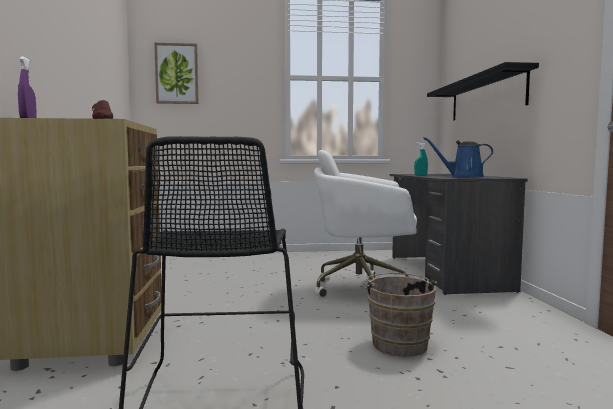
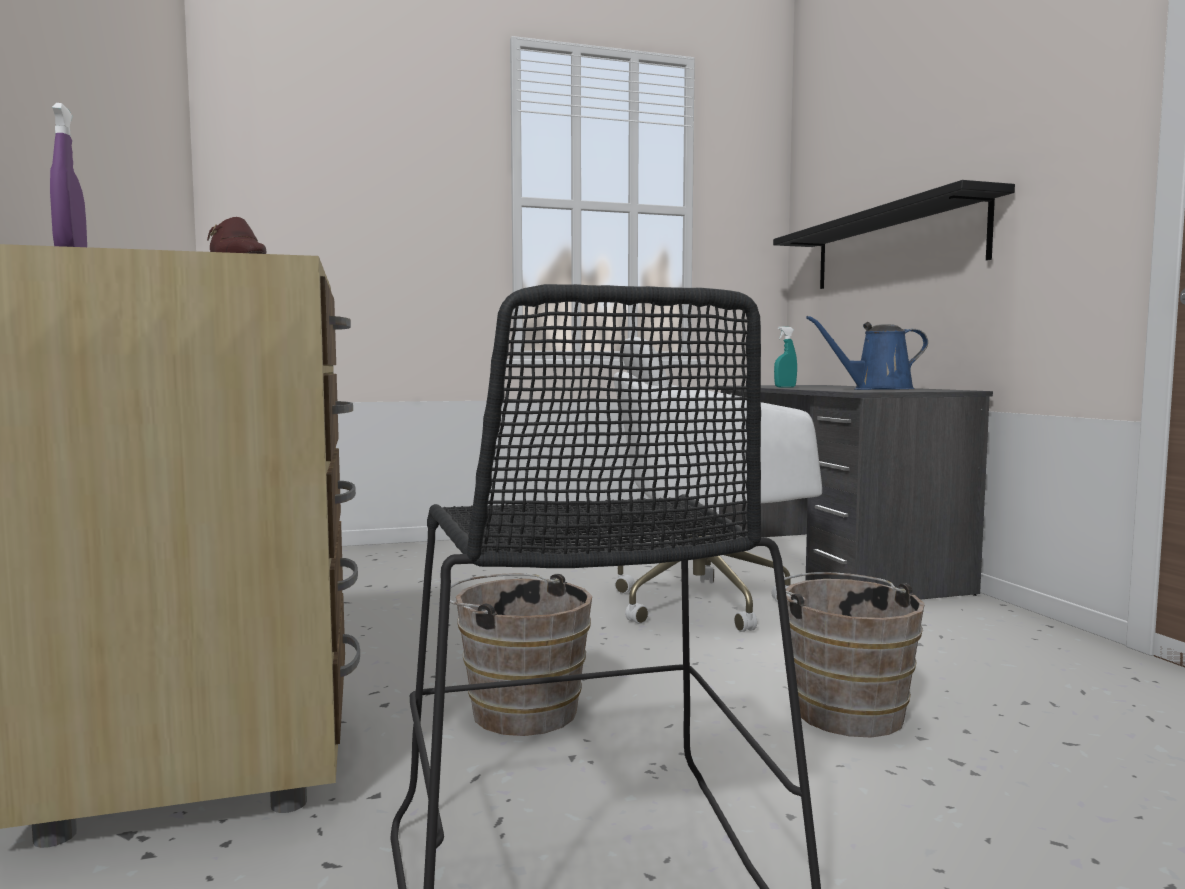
camera: 10 degrees left, 0 degrees up
picture [154,43,199,104] -> none
none -> brown bucket [450,573,592,736]

